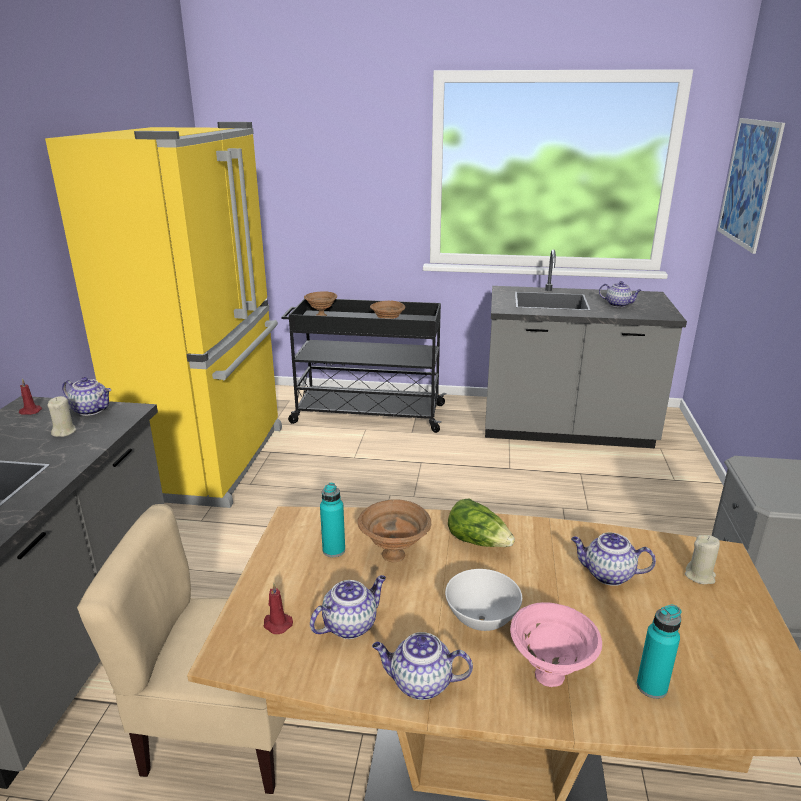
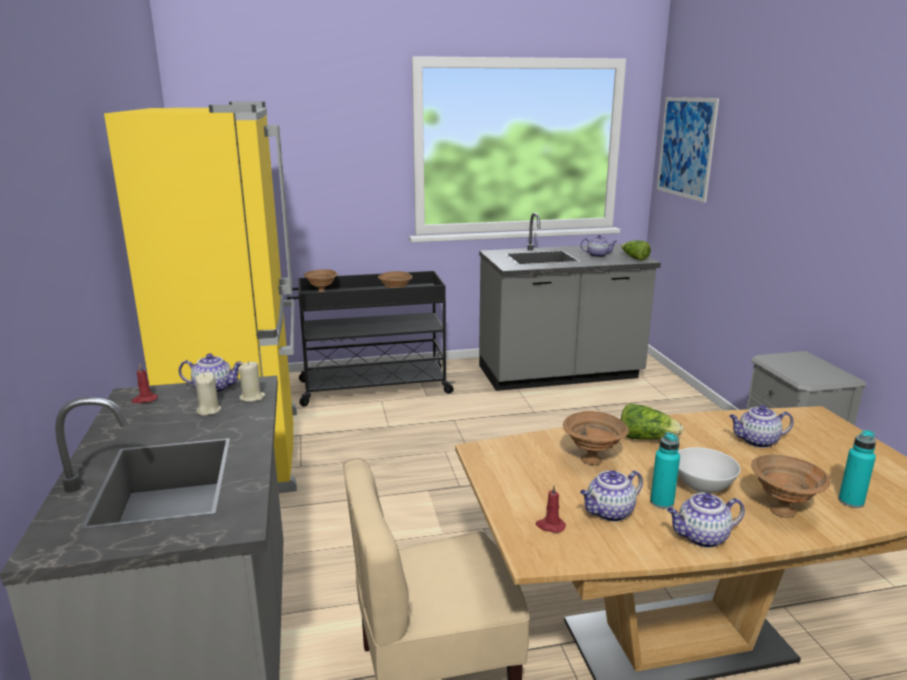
camera: 20 degrees left, 5 degrees down
teapot [310,575,386,639] -> teapot turned 150 degrees counterclockwise [580,470,643,522]
turquoise bottle [320,483,345,557] -> turquoise bottle moved to [650,432,680,509]
pink bowl [510,602,602,687] -> brown bowl [751,455,831,518]
beige candle [685,535,720,584] -> beige candle moved to [238,361,266,402]
none -> lettuce [621,240,651,261]

